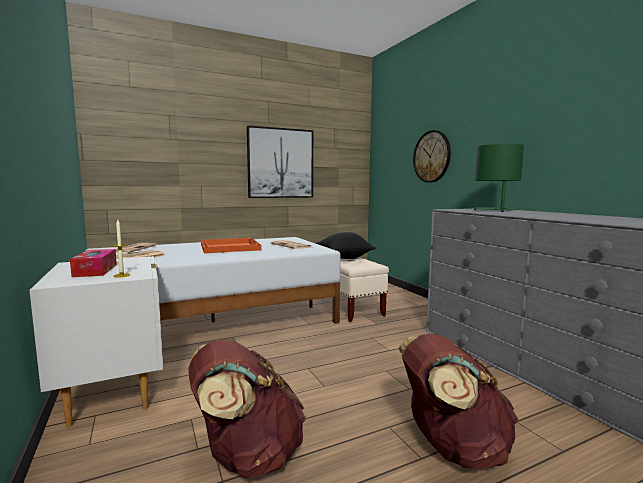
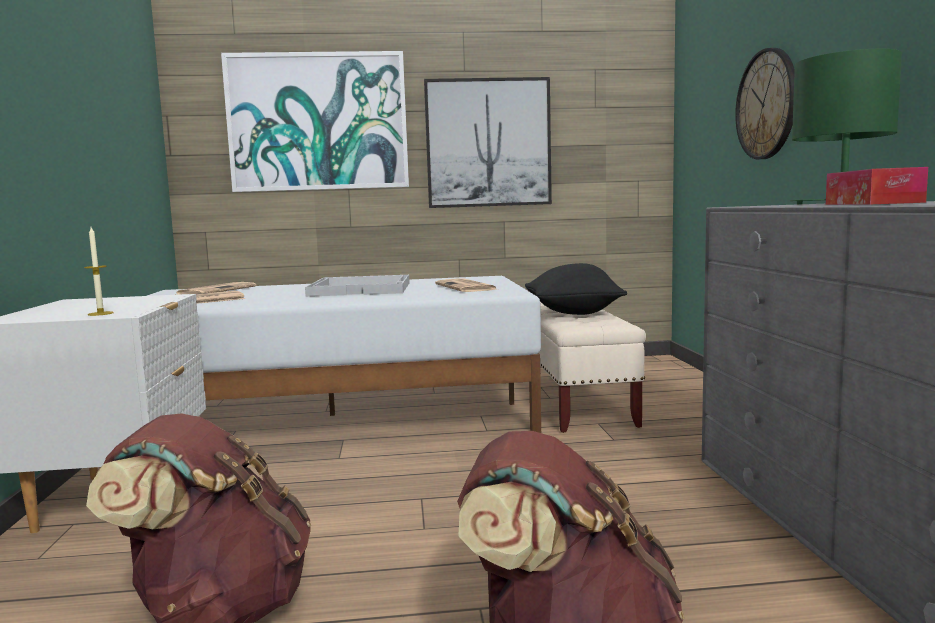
camera: 20 degrees right, 0 degrees up
tissue box [70,249,117,277] -> tissue box moved to [826,167,928,205]
orange tray [201,238,262,253] -> white tray [305,275,409,297]
none -> picture [221,51,409,192]

